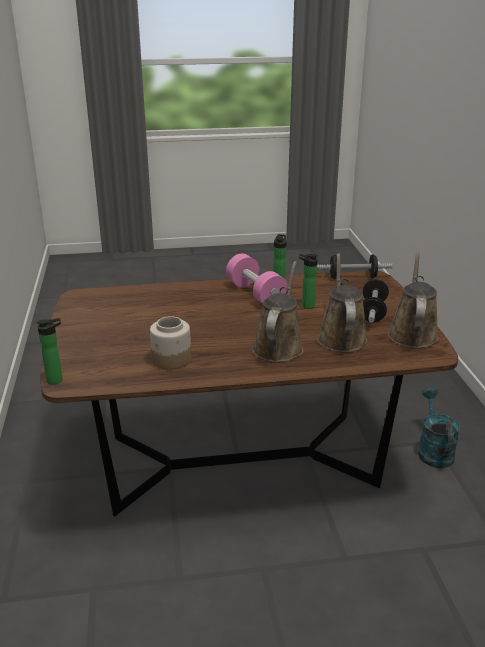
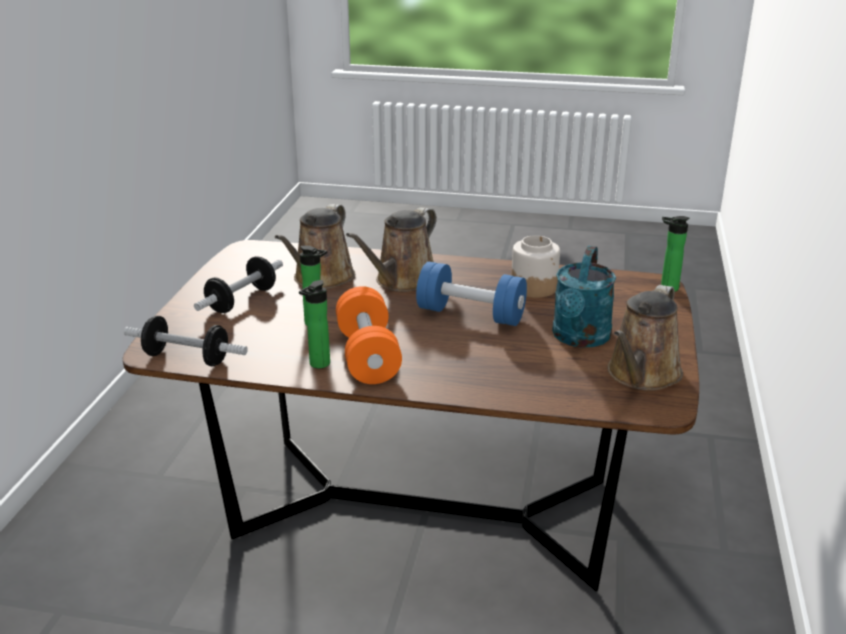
camera: 160 degrees left, 0 degrees up
pink dumbbell [226,253,288,304] -> orange dumbbell [336,286,402,384]
brown watering can [388,251,438,348] -> brown watering can moved to [607,285,683,391]
turquoise watering can [418,388,461,468] -> turquoise watering can moved to [552,246,616,348]
none -> blue dumbbell [416,262,527,326]

